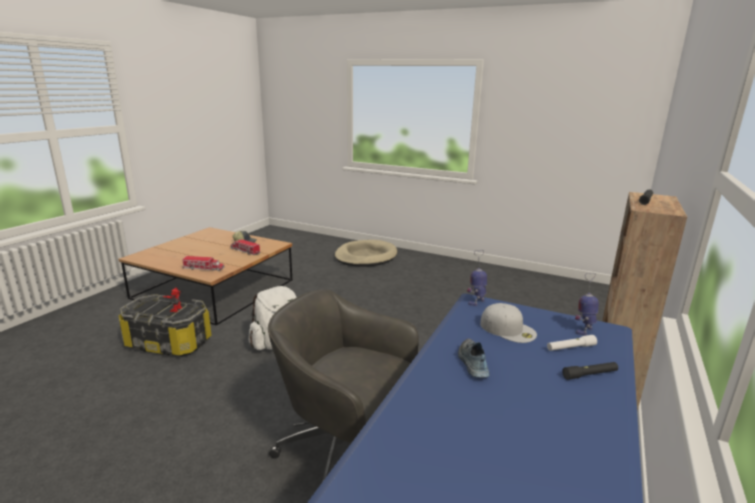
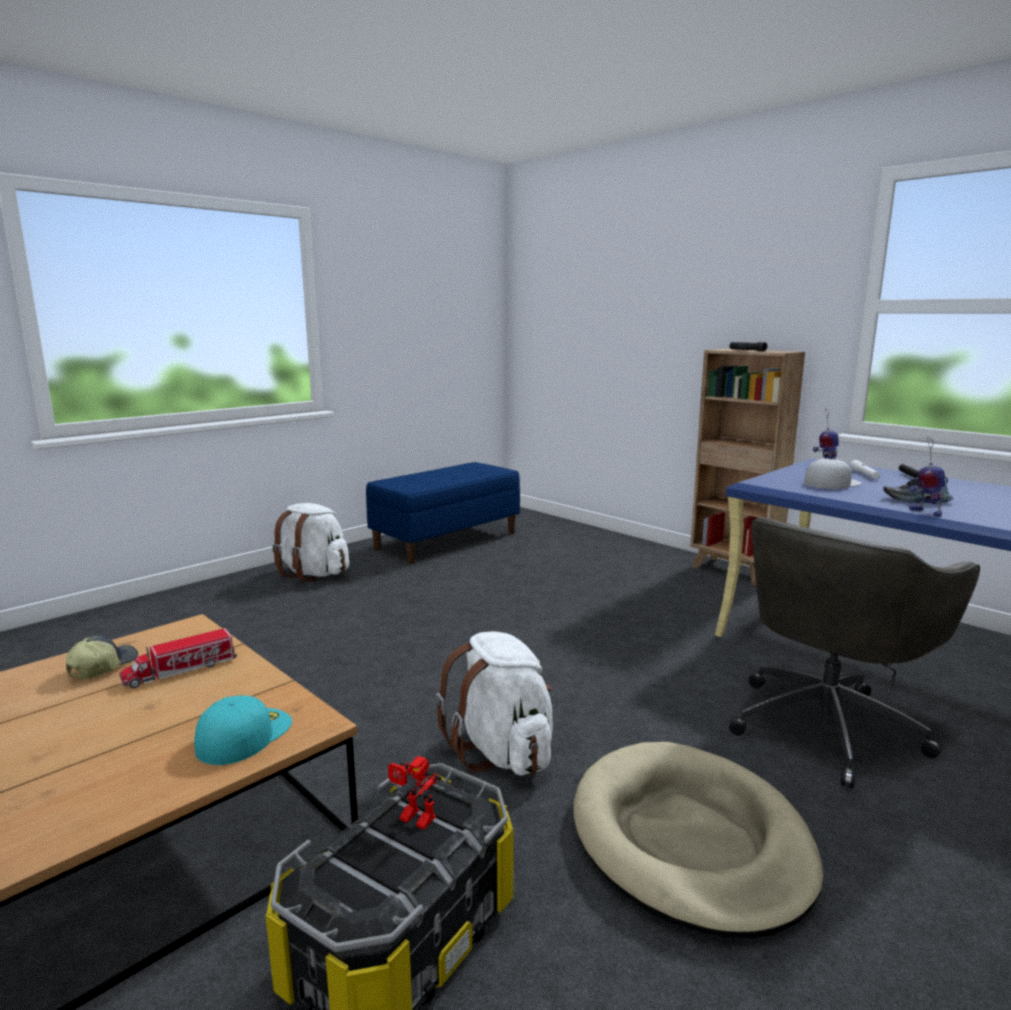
camera: 70 degrees left, 5 degrees down
toy truck [182,256,225,271] -> turquoise cap [194,695,292,765]
beige dog bed [335,240,397,267] -> beige dog bed moved to [573,742,823,938]
toy robot [467,250,487,306] -> toy robot moved to [908,437,945,517]
none -> white backpack [272,503,349,582]
none -> blue bench [366,462,520,564]

